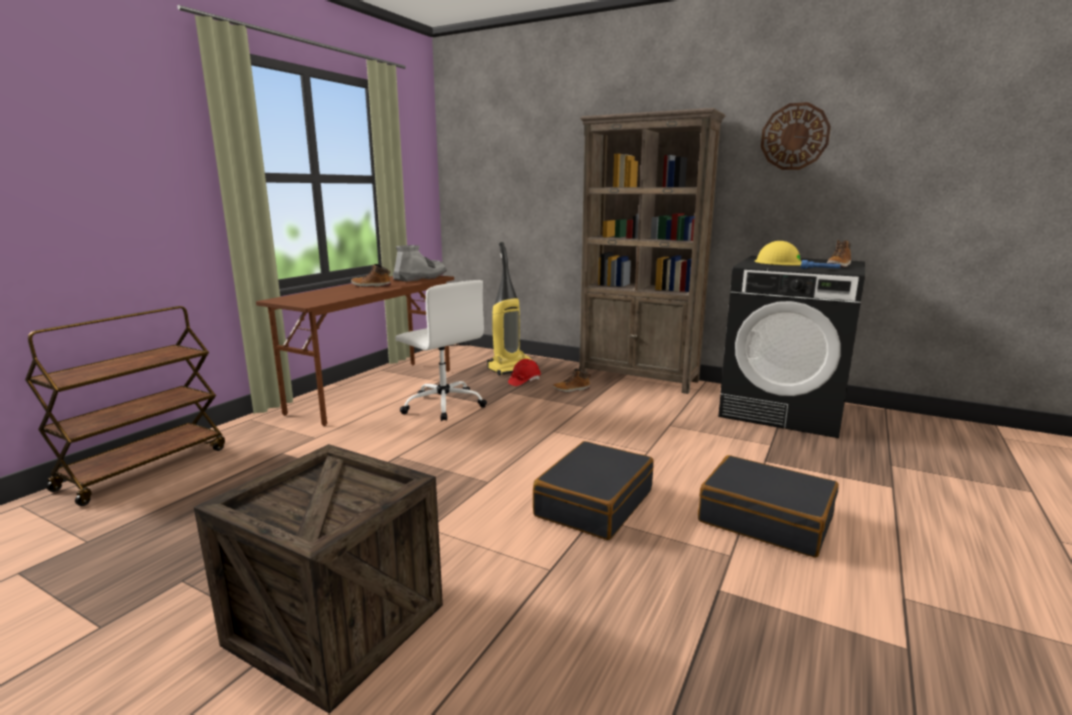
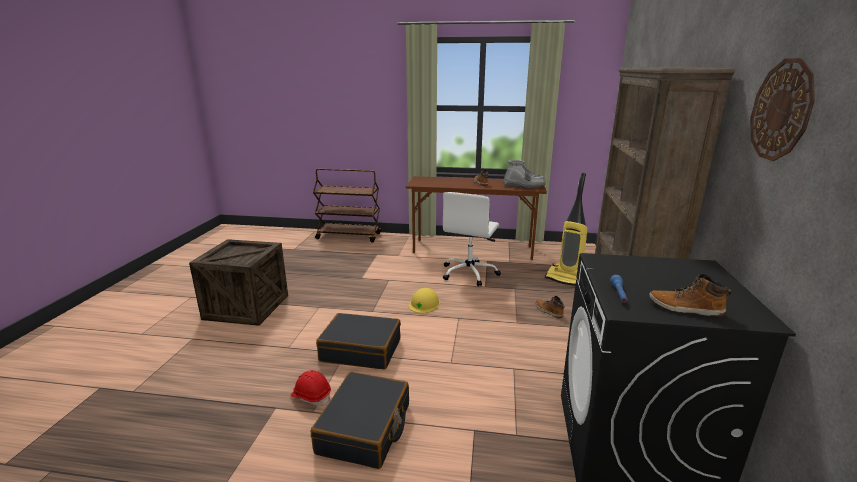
camera: 70 degrees right, 5 degrees up
red hard hat [508,359,541,386] -> red hard hat moved to [291,370,331,406]
yellow hard hat [755,241,802,266] -> yellow hard hat moved to [409,288,440,313]

